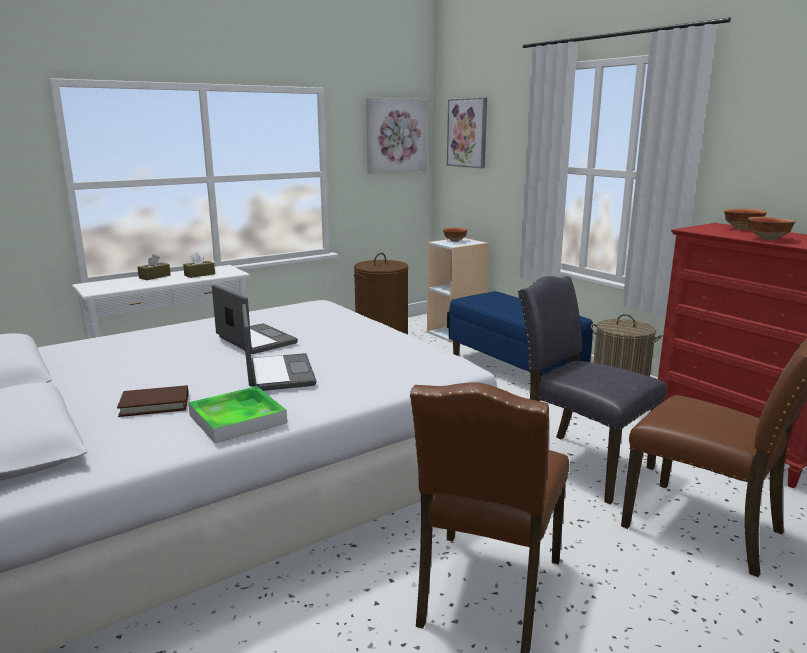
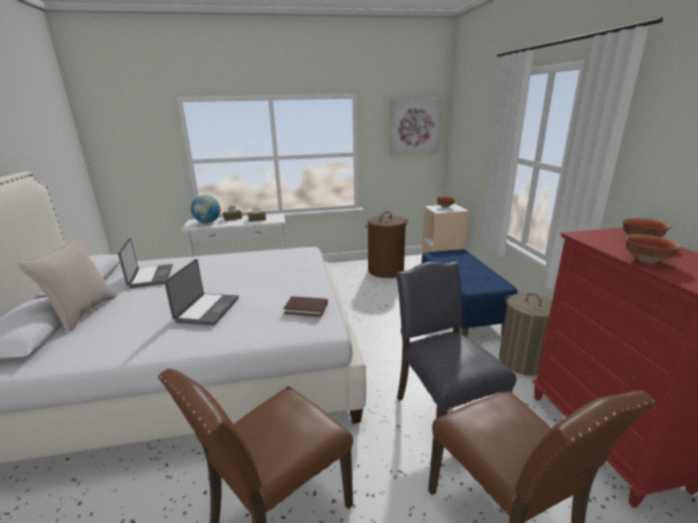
camera: 25 degrees right, 5 degrees up
brown book [117,385,189,417] -> brown book moved to [283,296,328,317]
tray [188,386,287,443] -> none
laptop [212,284,298,354] -> laptop moved to [118,238,173,288]
picture [447,97,487,168] -> none
none -> beige pillow [17,237,117,331]
none -> globe [191,195,220,223]

